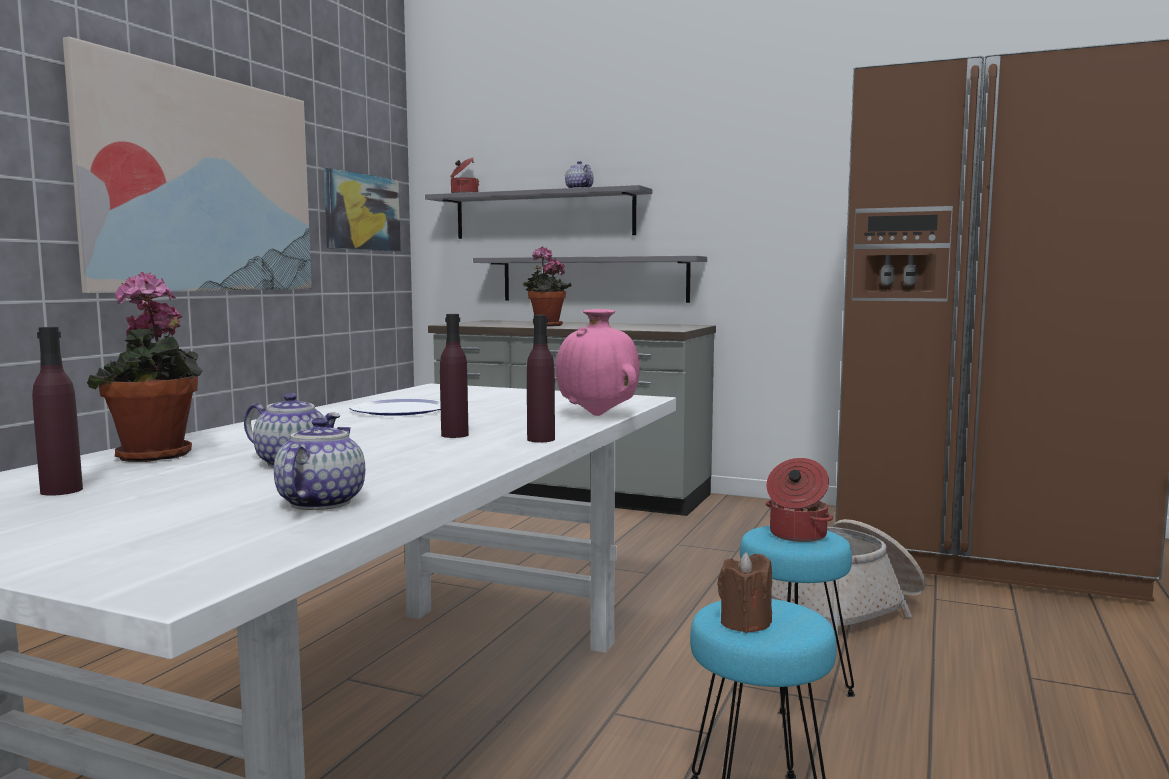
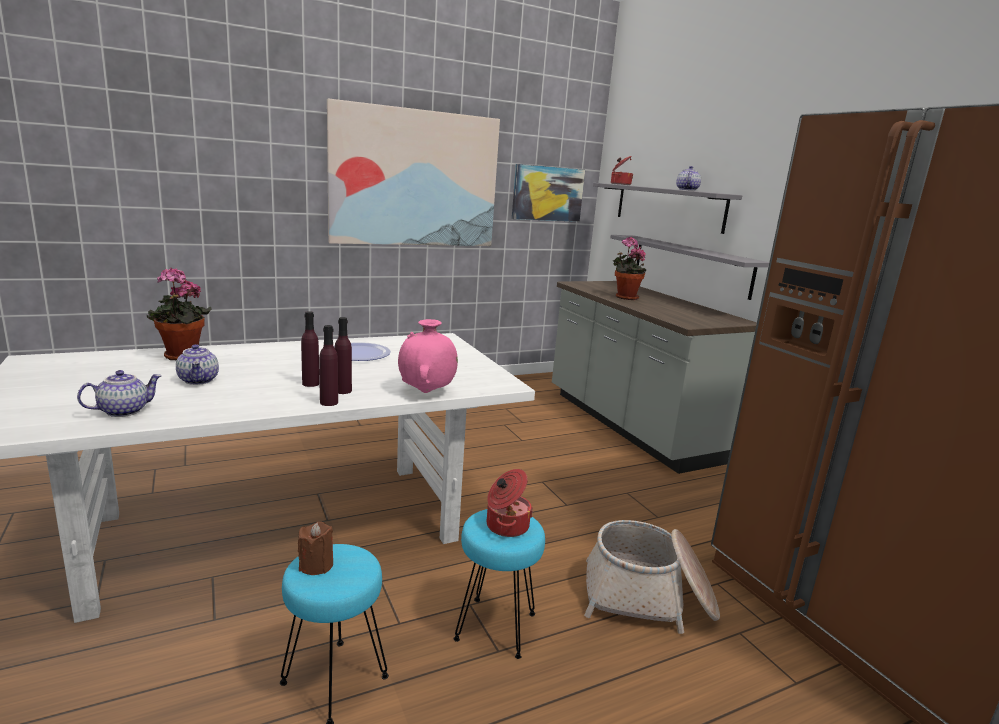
camera: 40 degrees right, 10 degrees up
purple bottle [32,327,83,496] -> purple bottle moved to [334,317,352,394]

